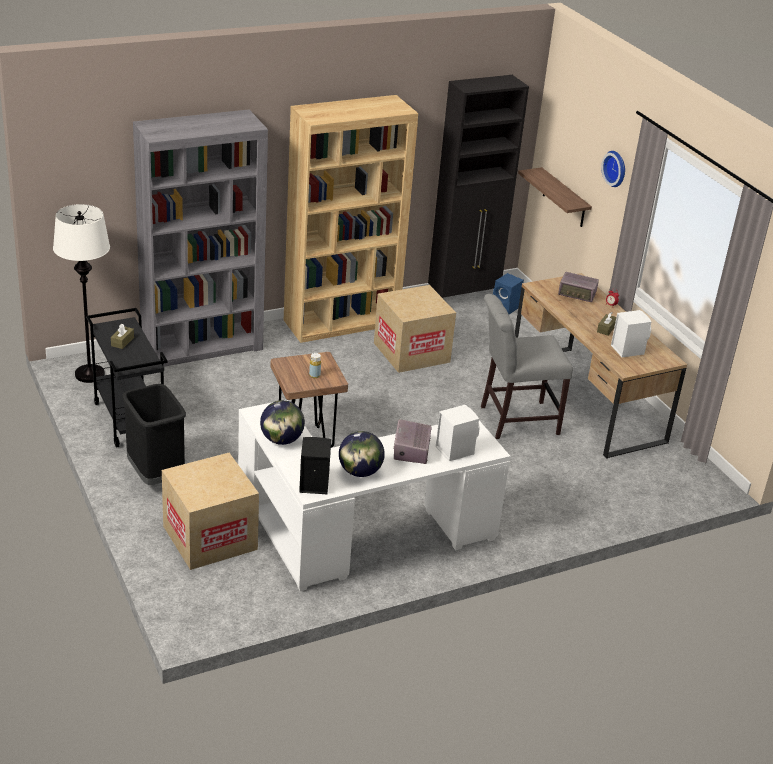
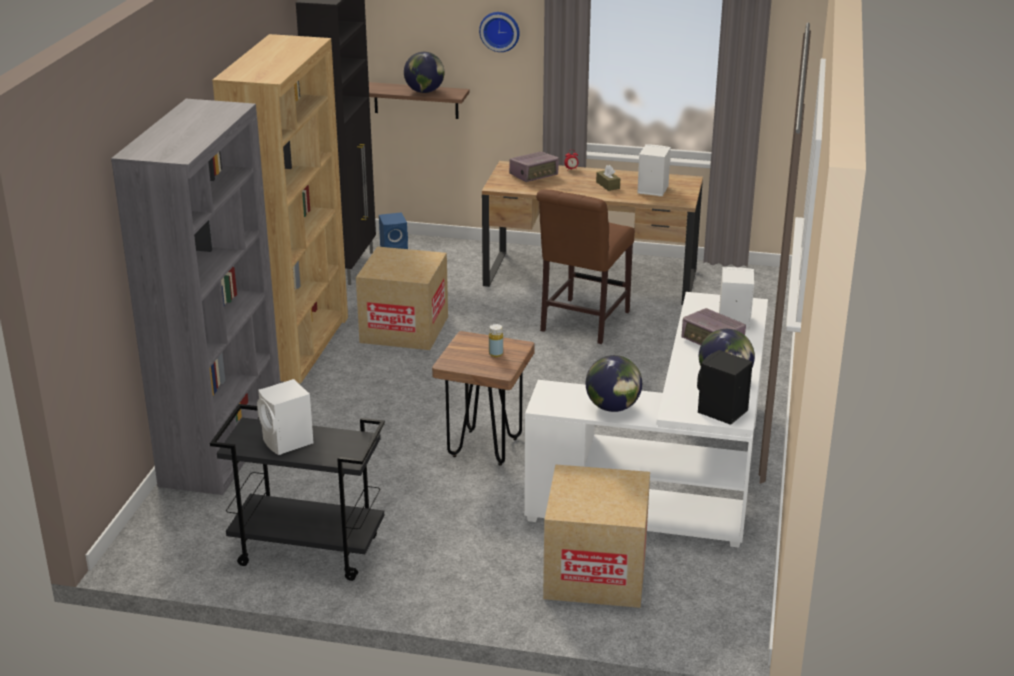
camera: 50 degrees left, 5 degrees down
white floor lamp [53,204,110,383] -> none
brown tissue box [111,324,134,349] -> white speaker [257,379,314,455]
black trash can [122,384,186,485] -> none
grey chair [481,294,573,439] -> brown chair [536,189,635,344]
none -> globe [404,52,444,93]

